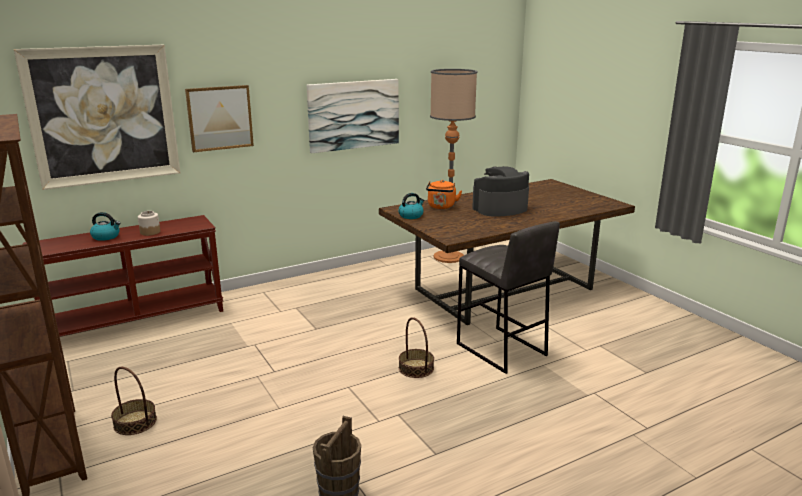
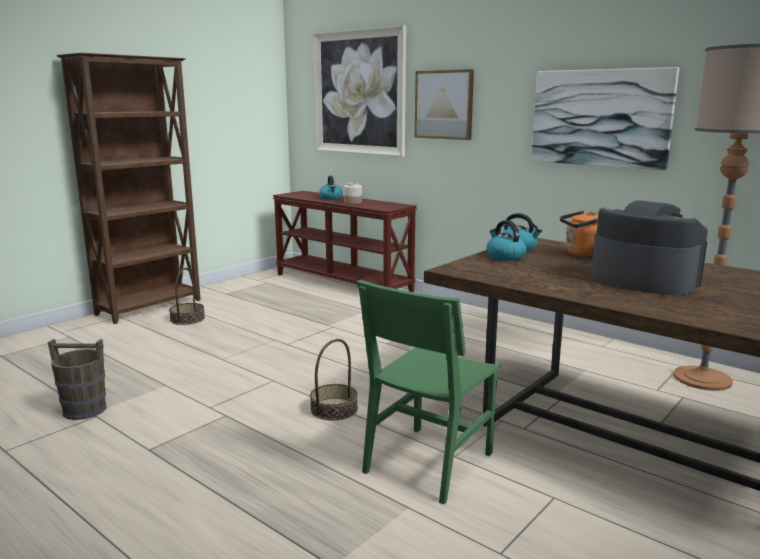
camera: 70 degrees right, 5 degrees down
grey stool [457,221,560,374] -> green chair [357,280,501,505]
none -> kettle [486,220,526,261]

